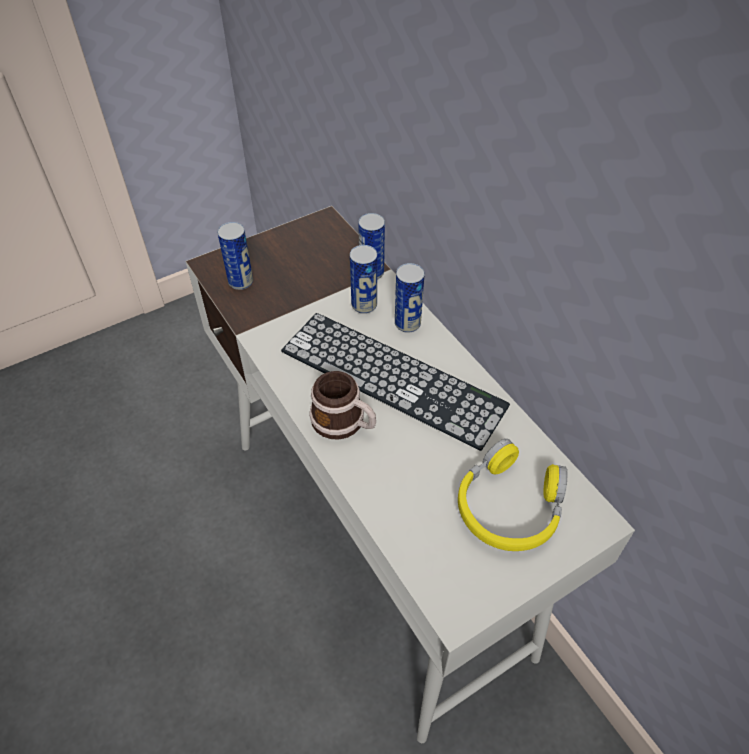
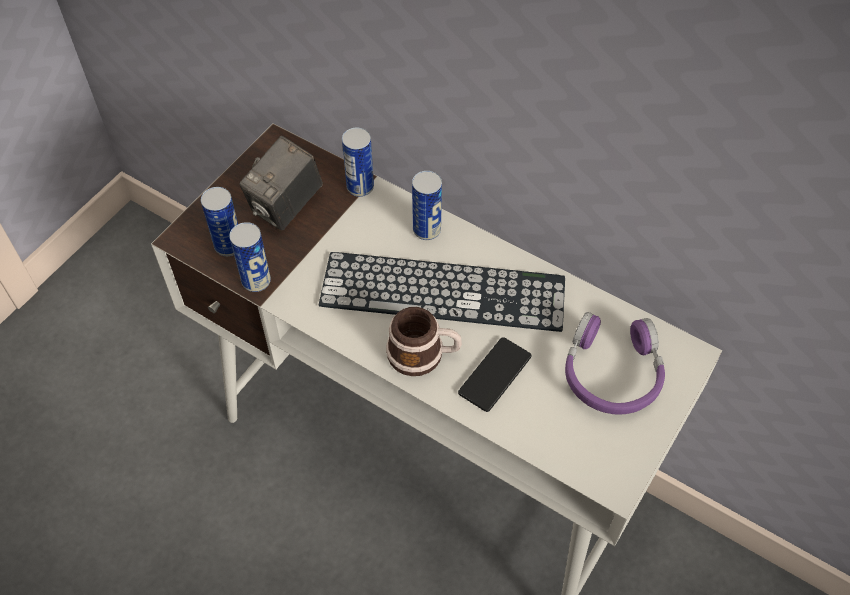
camera: 25 degrees left, 5 degrees up
can [350,245,377,314] -> can moved to [229,222,271,292]
yellow headphones [458,439,567,551] -> purple headphones [565,312,665,414]
none -> camera [239,136,323,230]
none -> phone [458,337,532,412]

